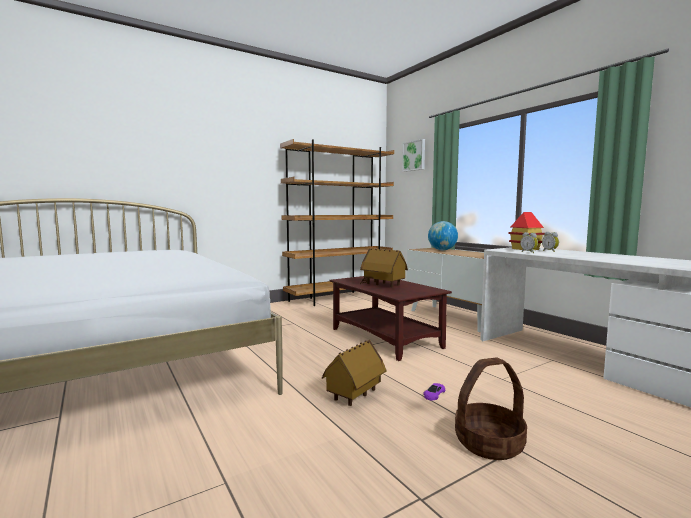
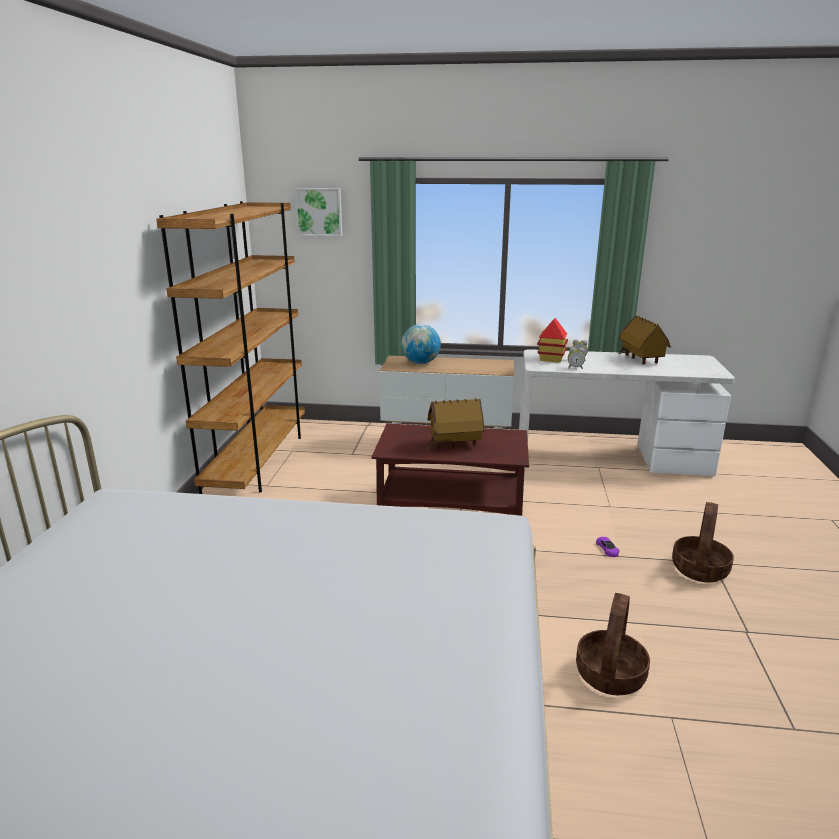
camera: 50 degrees left, 15 degrees up
toy house [322,340,386,406] -> toy house moved to [618,315,671,364]
none -> basket [576,593,650,695]

